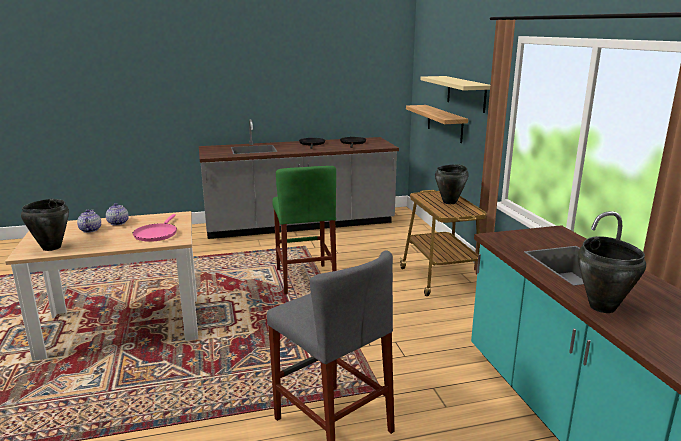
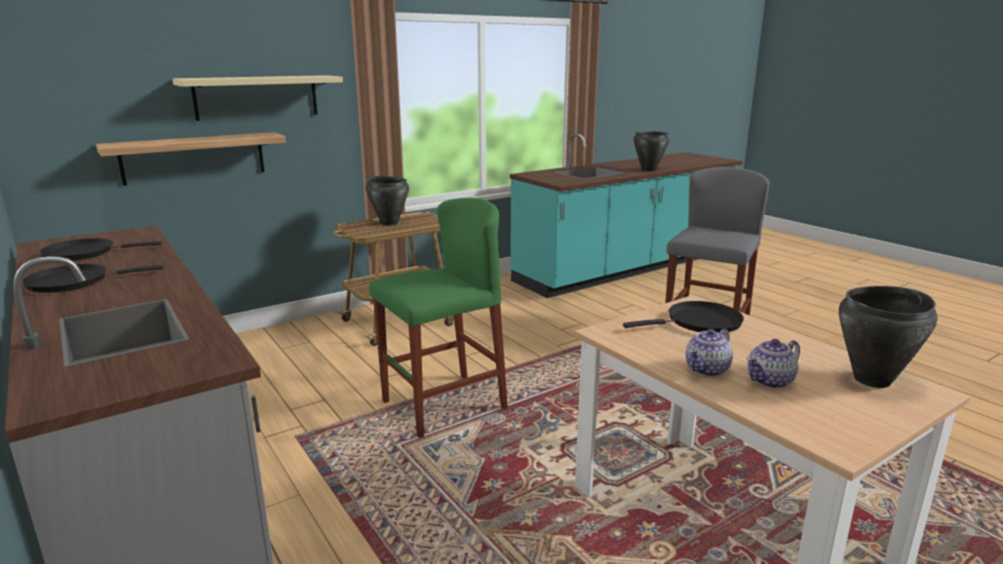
camera: 110 degrees left, 0 degrees up
pink frying pan [133,214,177,242] -> black frying pan [623,301,744,333]

